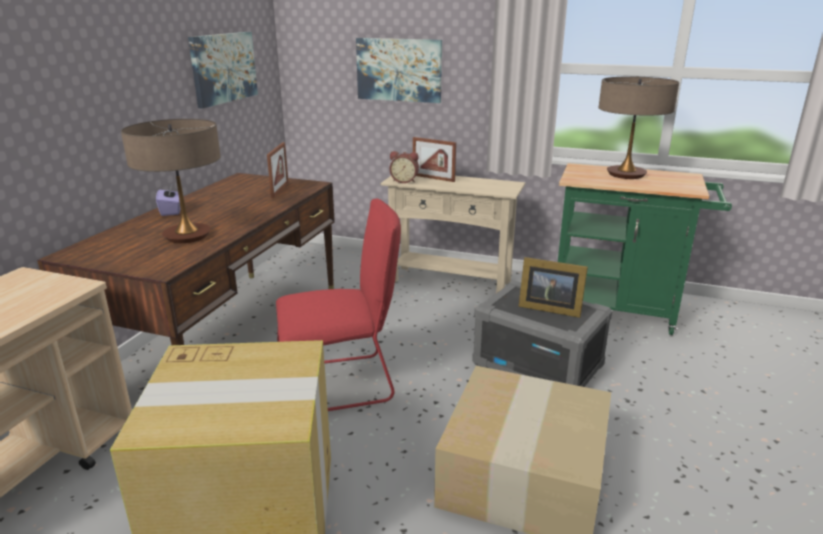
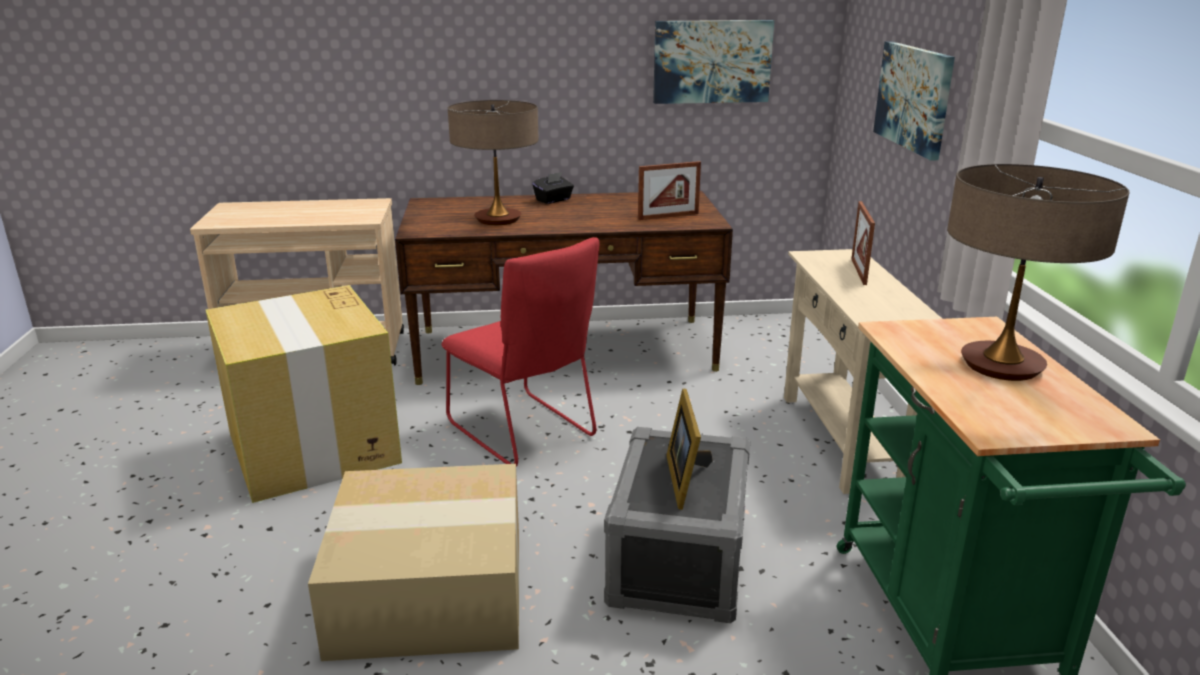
camera: 65 degrees right, 0 degrees up
purple tissue box [156,183,181,216] -> black tissue box [532,172,574,204]
alarm clock [390,151,419,183] -> none

